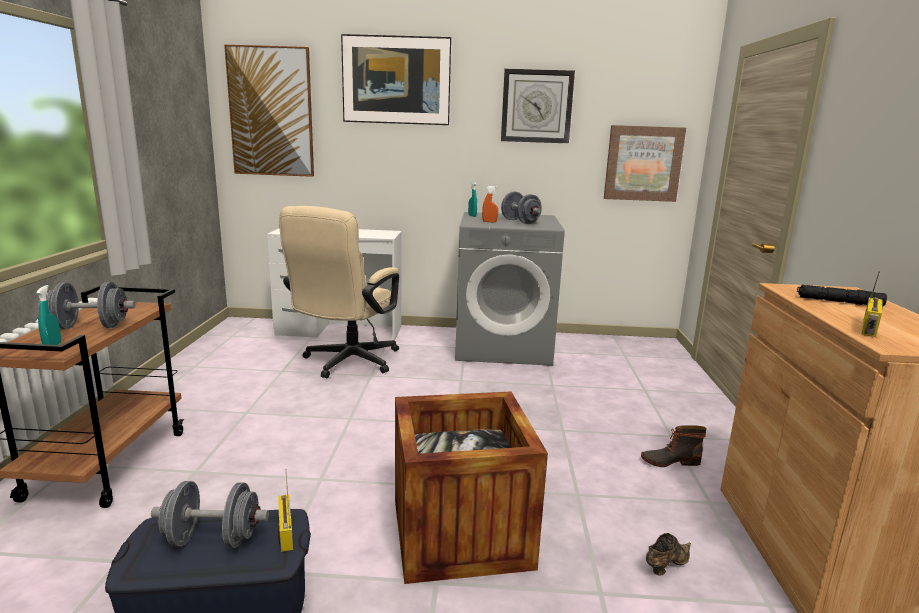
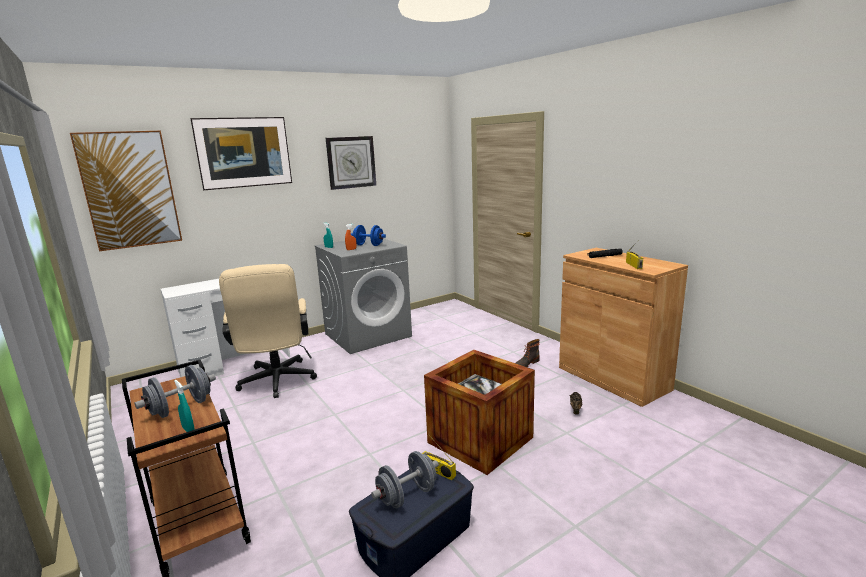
camera: 35 degrees left, 0 degrees up
grey dumbbell [501,192,542,224] -> blue dumbbell [351,225,386,246]
picture [604,125,686,202] -> none

